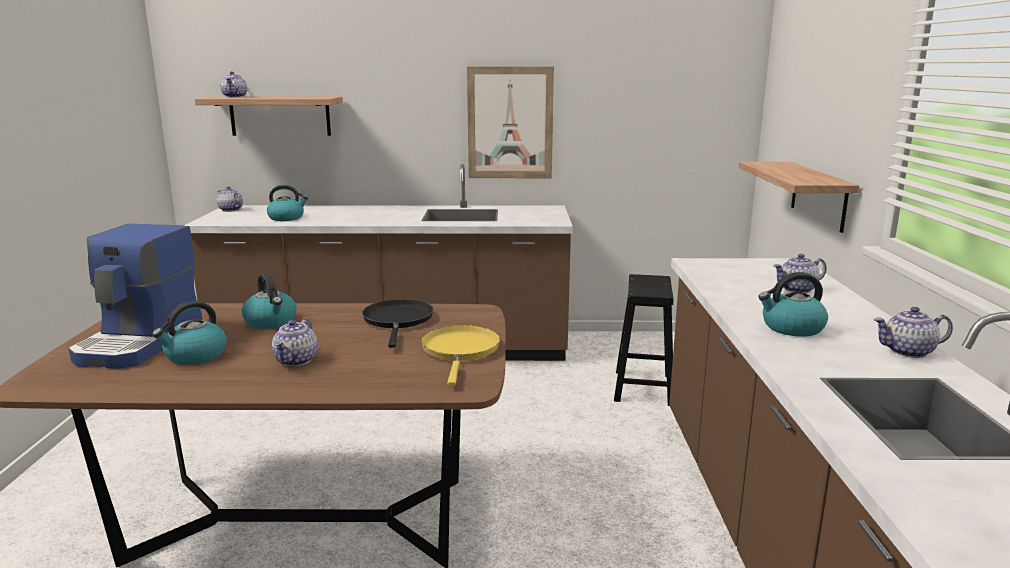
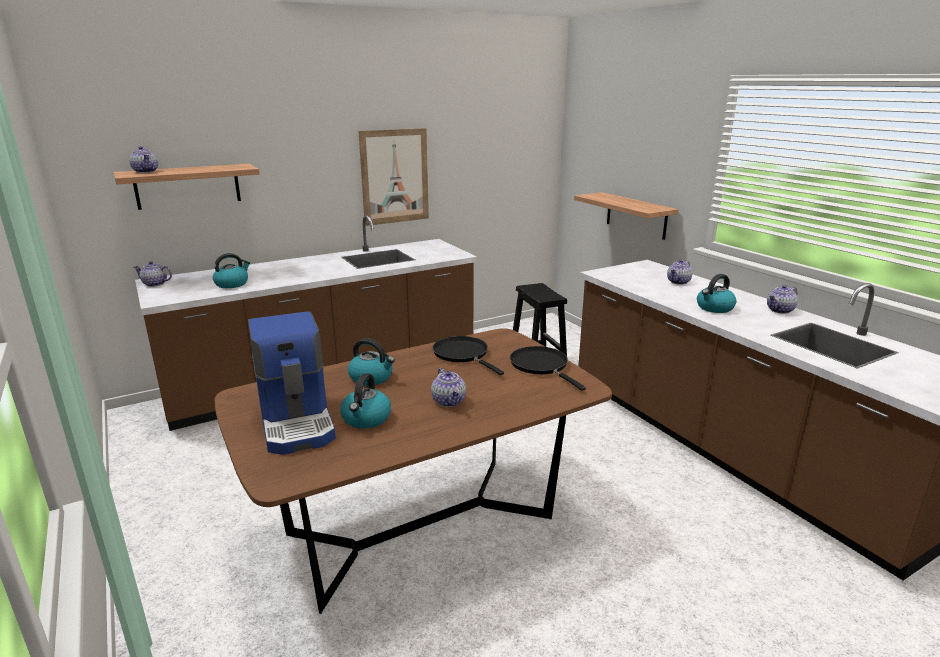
camera: 30 degrees left, 5 degrees up
yellow frying pan [421,325,500,386] -> black frying pan [510,346,586,391]

